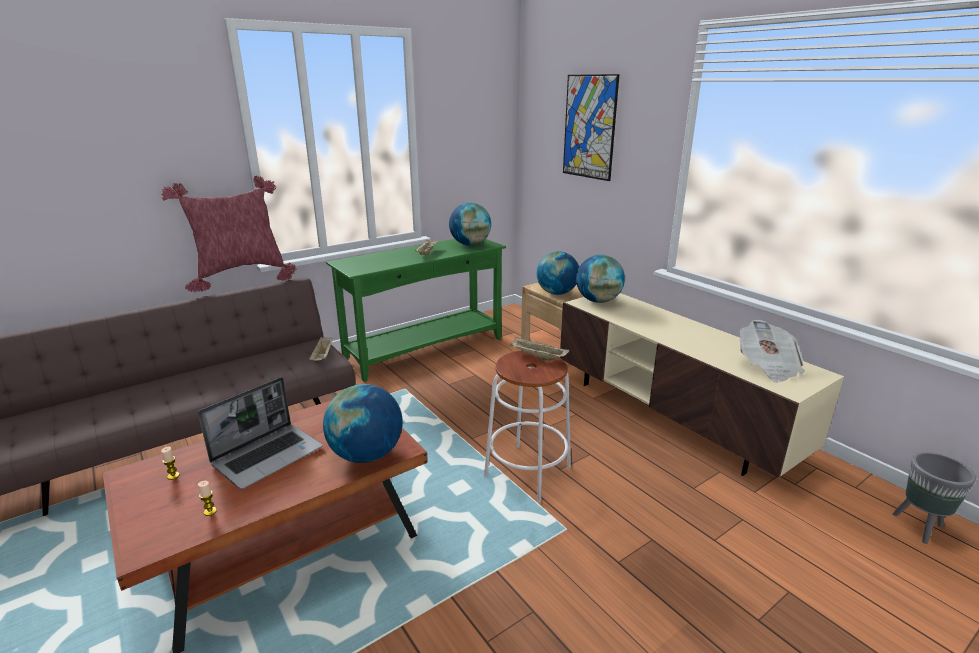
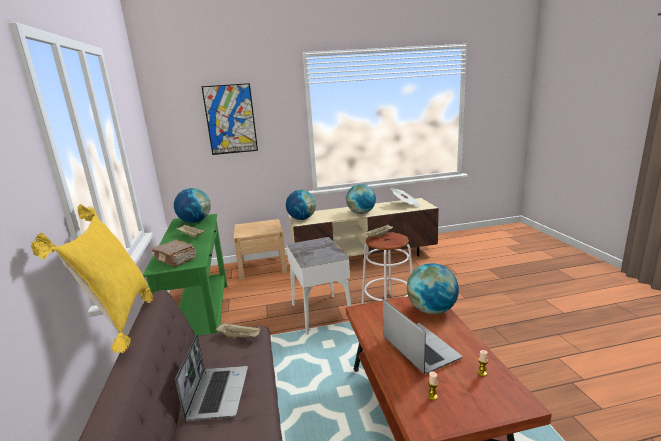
camera: 65 degrees left, 5 degrees down
red pillow [162,175,297,292] -> yellow pillow [31,204,154,353]
globe [536,251,579,295] -> globe moved to [346,184,376,214]
grey planter [893,452,976,544] -> none
none -> brown book [152,240,196,267]
none -> laptop [175,334,248,421]
none -> side table [287,237,351,335]

